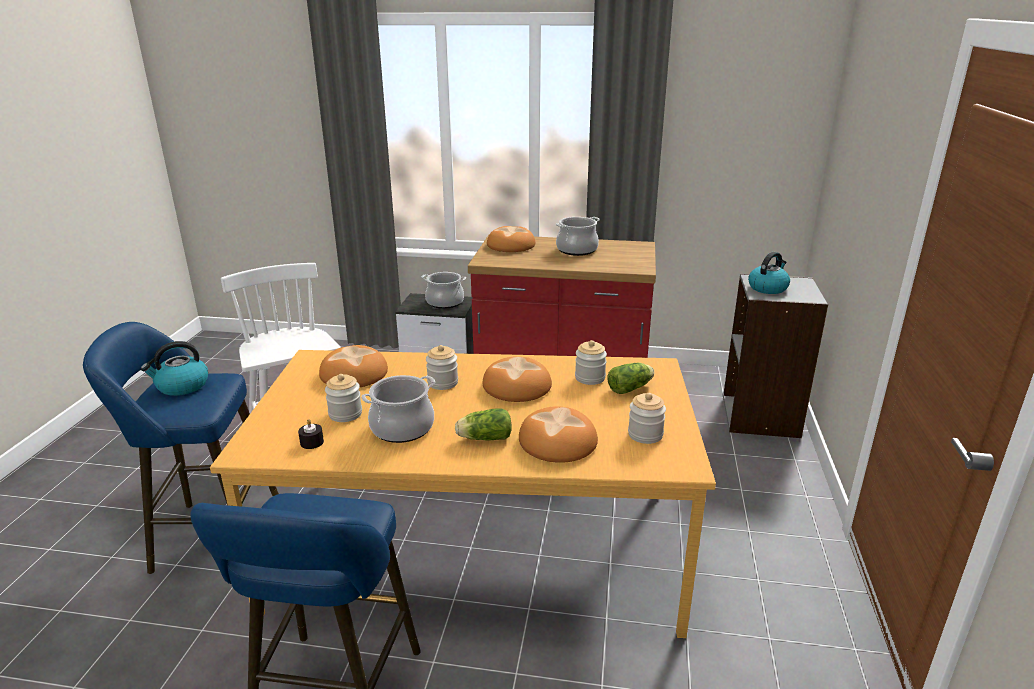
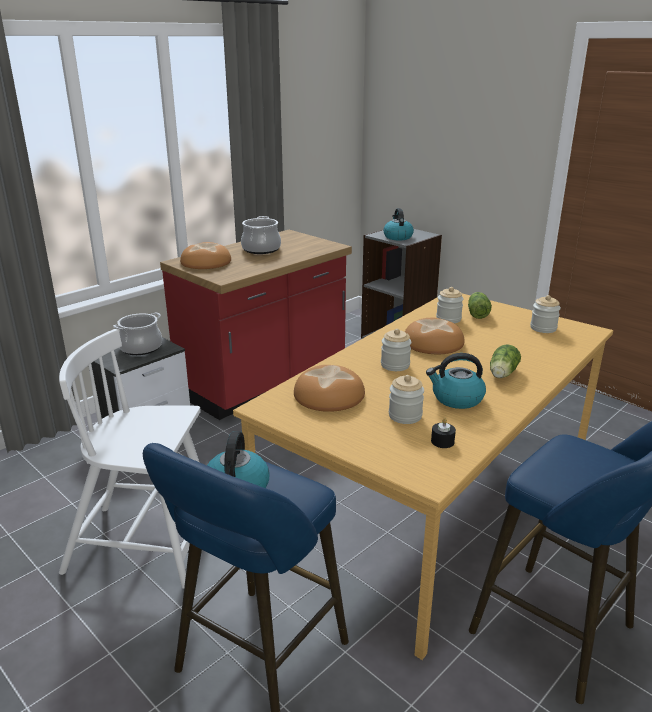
camera: 55 degrees left, 0 degrees up
cooking pot [361,375,435,443] -> kettle [426,353,486,409]
bread [519,406,598,463] -> none

